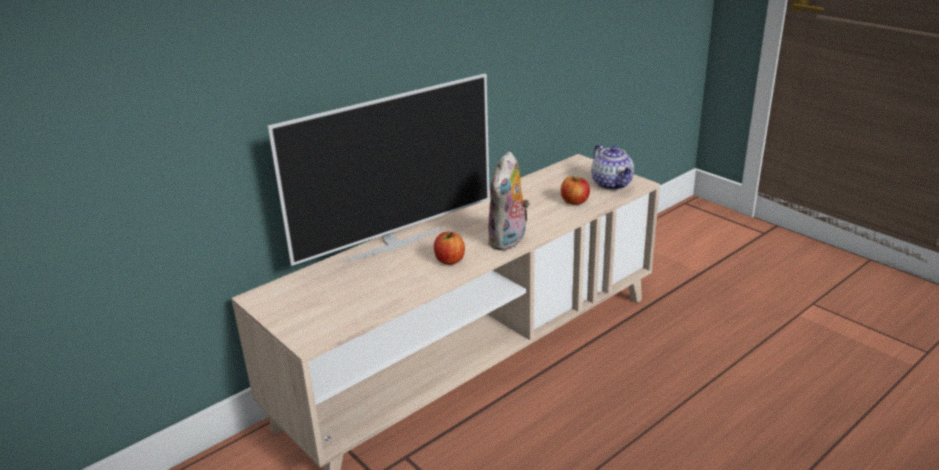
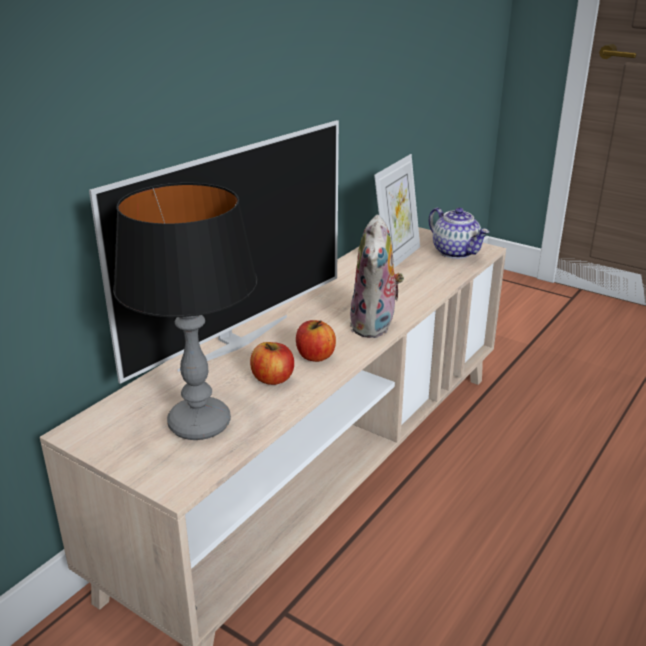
camera: 15 degrees left, 0 degrees up
apple [561,176,590,205] -> apple moved to [250,342,294,385]
none -> table lamp [113,183,258,440]
none -> picture frame [374,154,420,268]

